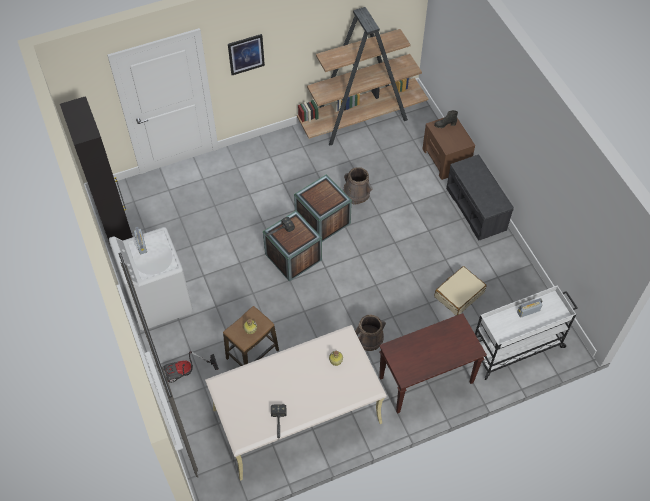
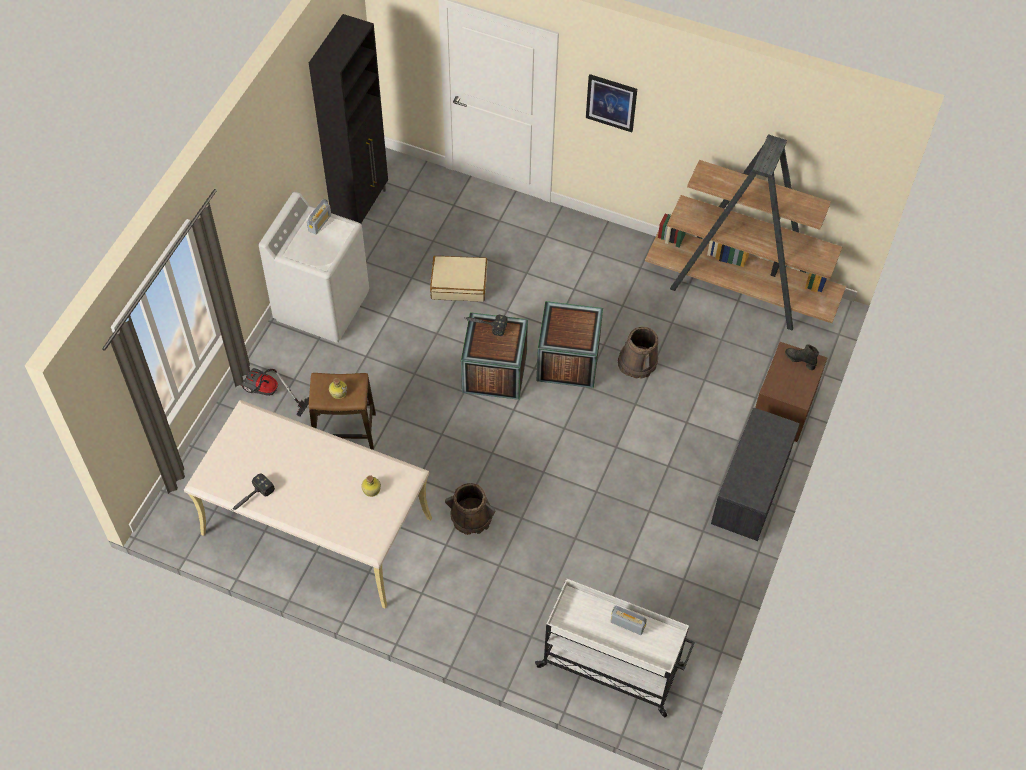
camera: 45 degrees right, 0 degrees up
brown console table [379,313,487,414] -> none
beige suitcase [434,266,486,316] -> beige suitcase moved to [430,256,487,302]

